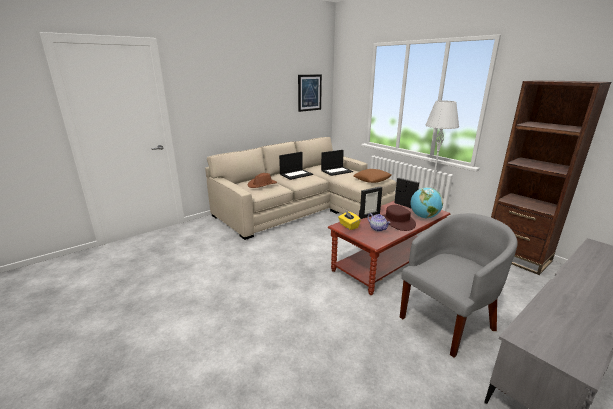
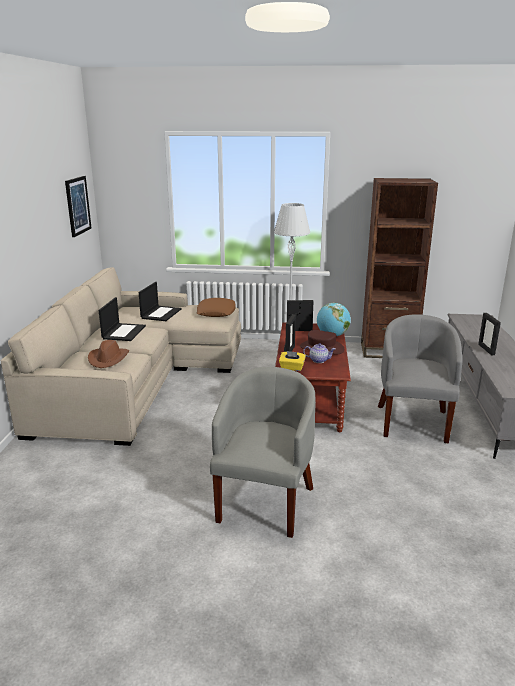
camera: 45 degrees left, 0 degrees up
none -> grey armchair [210,367,316,538]
none -> picture frame [478,313,501,355]

